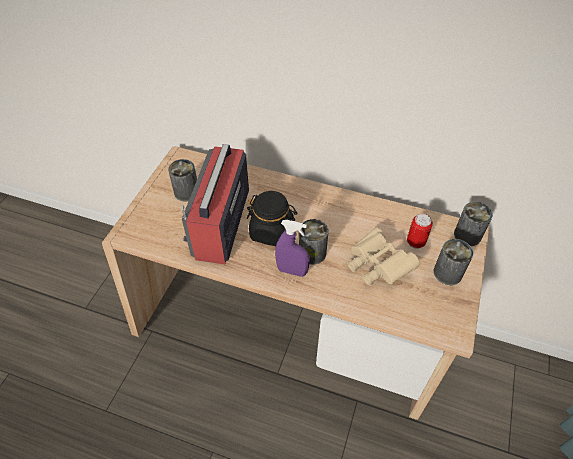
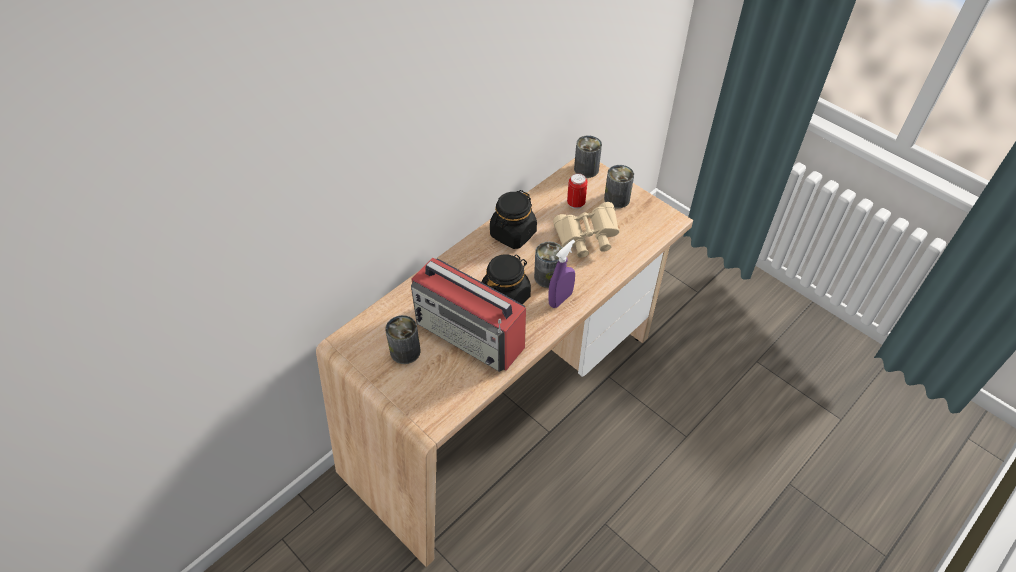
camera: 65 degrees left, 0 degrees up
none -> black jar [490,190,537,249]

